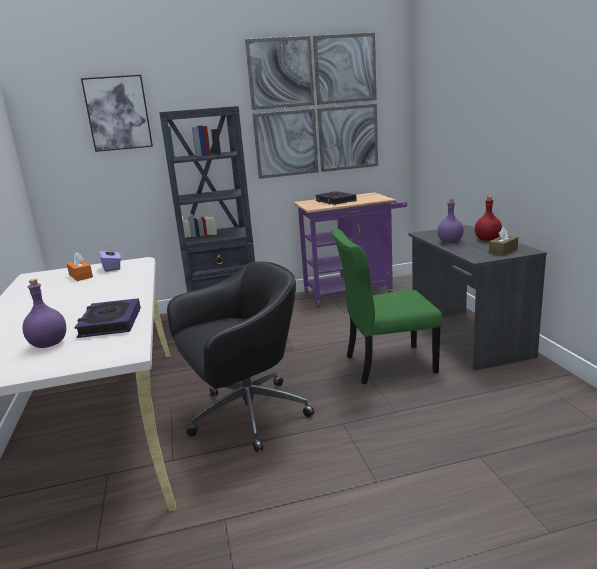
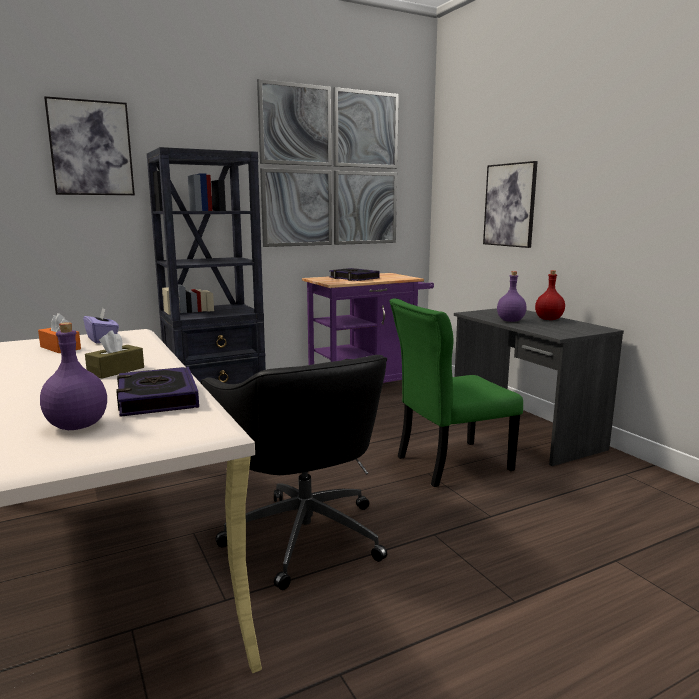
camera: 15 degrees left, 5 degrees down
black office chair [167,261,314,452] -> black office chair turned 105 degrees clockwise [201,355,387,590]
brown tissue box [489,227,518,256] -> brown tissue box moved to [85,330,144,379]
none -> picture [483,161,538,248]

